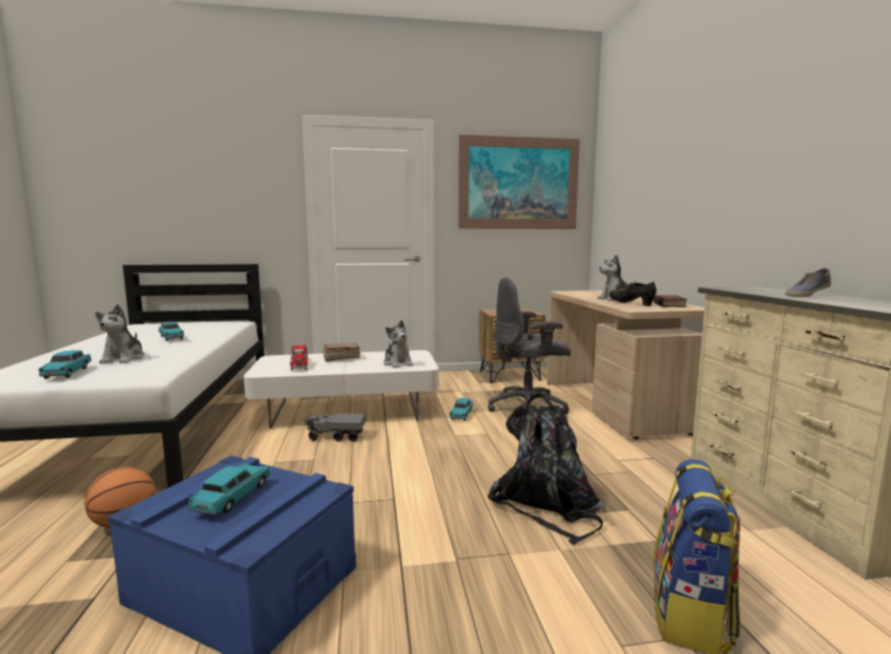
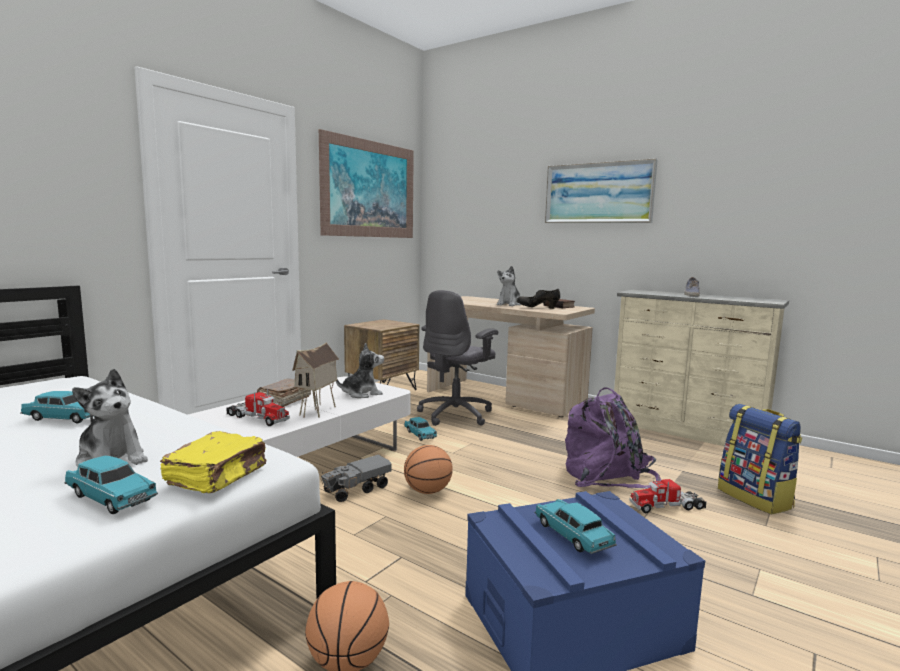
camera: 45 degrees left, 0 degrees up
plush toy [384,320,413,368] -> plush toy turned 45 degrees counterclockwise [336,343,384,398]
black backpack [488,394,605,545] -> purple backpack [565,387,661,488]
none -> yellow book [160,431,267,493]
none -> toy house [292,342,339,418]
none -> basketball [404,445,453,494]
none -> picture [545,158,658,223]
none -> toy truck [629,475,706,513]

